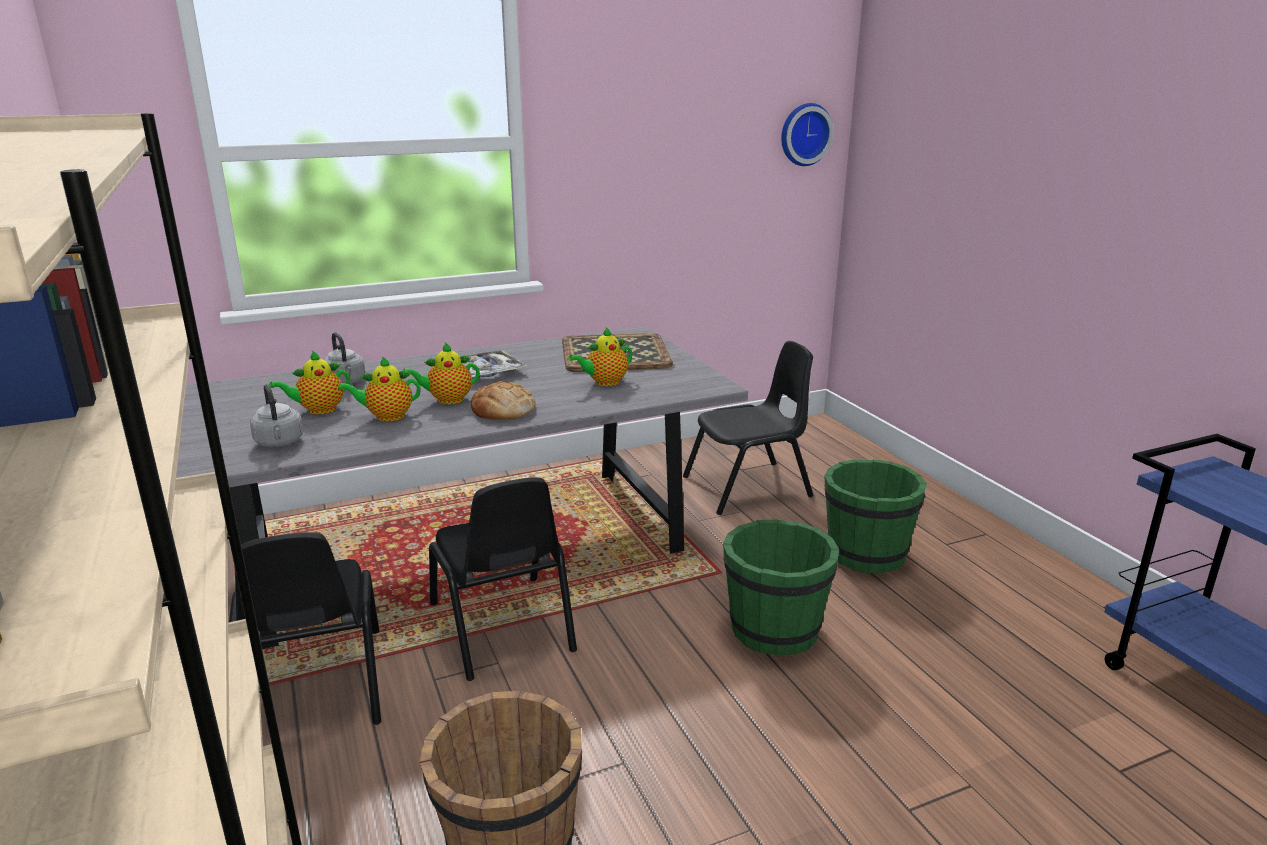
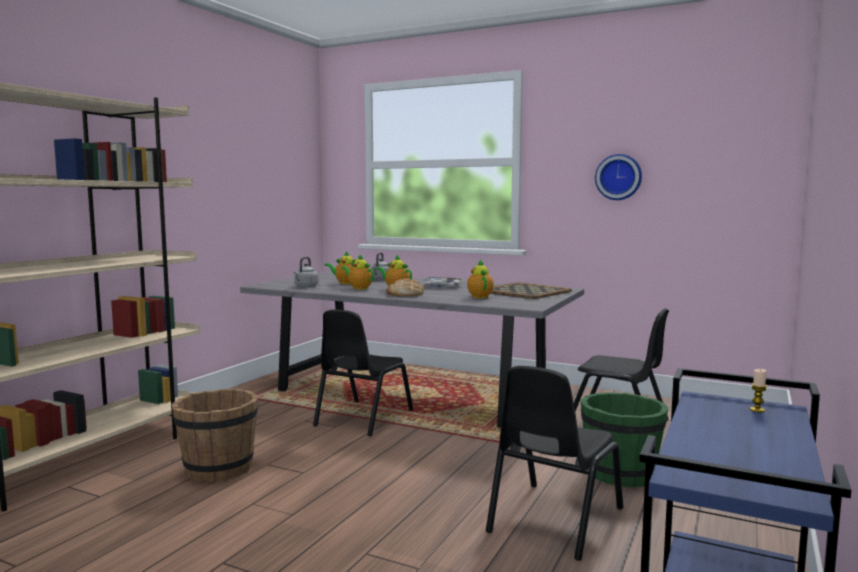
camera: 50 degrees right, 15 degrees down
black chair [229,532,381,725] -> black chair moved to [486,366,623,561]
teapot [568,327,632,386] -> teapot turned 60 degrees clockwise [467,259,494,298]
green bucket [723,519,839,655] -> none
wall clock [781,103,834,166] -> wall clock moved to [595,154,642,200]
none -> candle [750,369,767,412]

